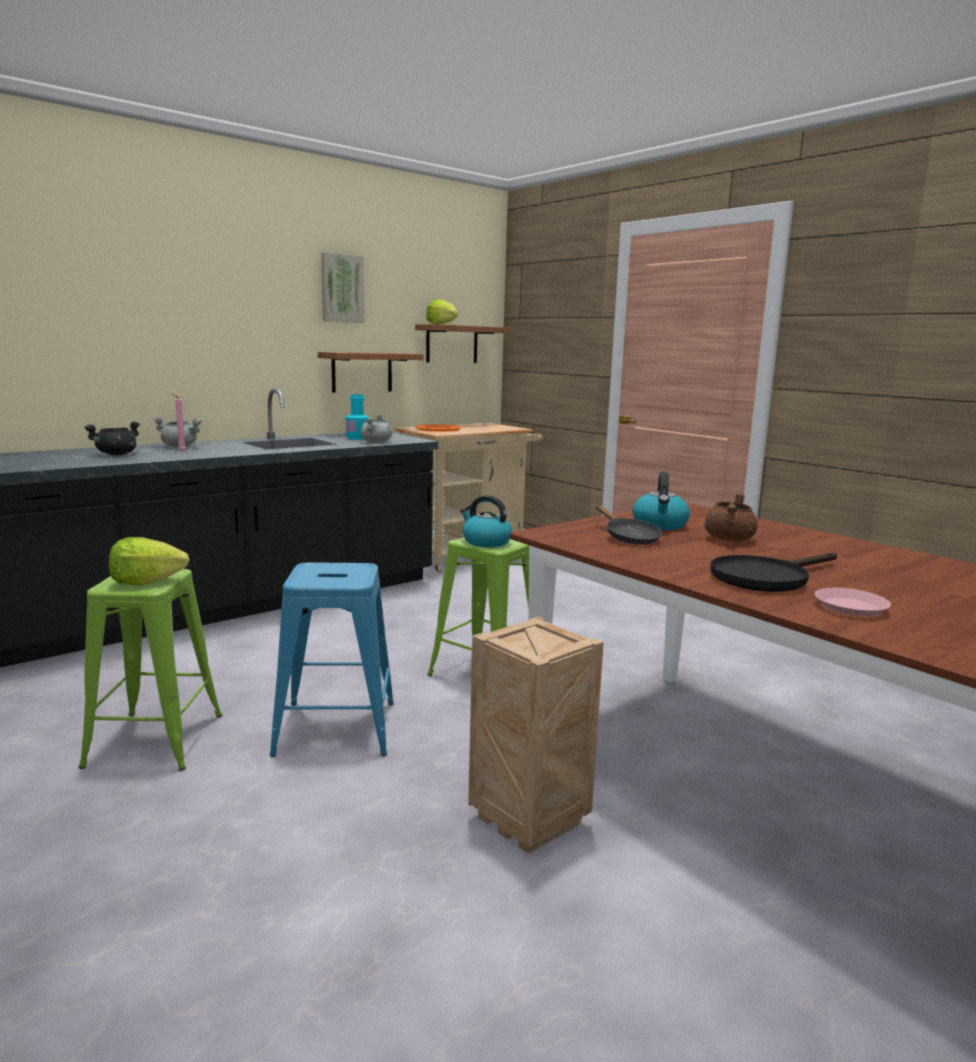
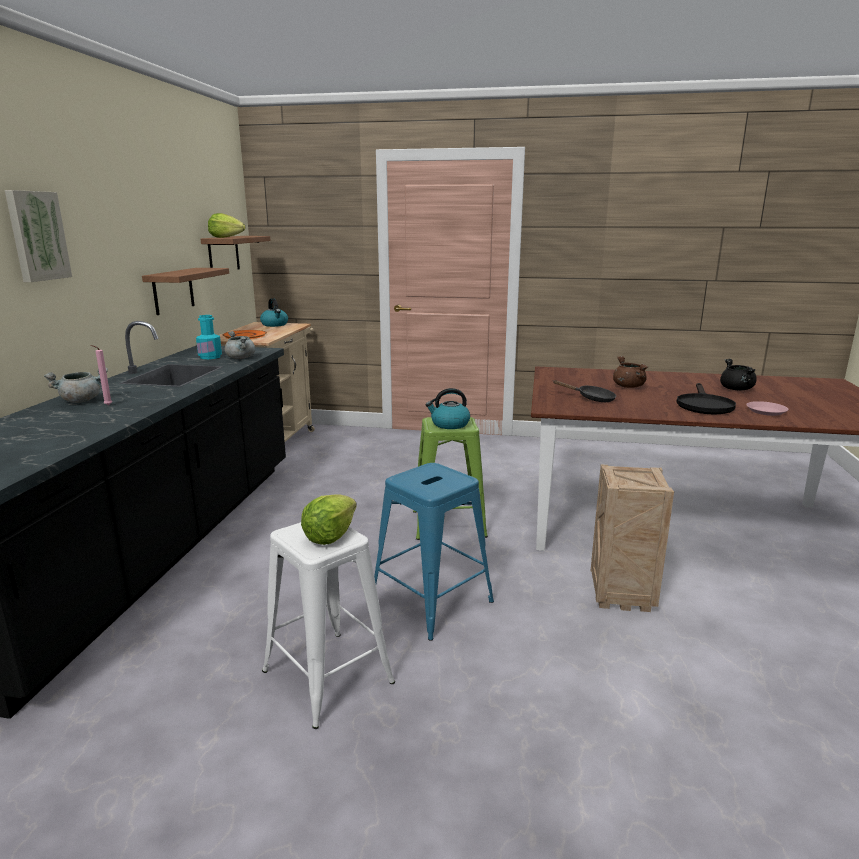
camera: 40 degrees left, 5 degrees up
green stool [78,569,222,771] -> white stool [262,522,395,729]
black cooking pot [84,421,140,455] -> black cooking pot moved to [720,358,757,390]
picture [321,252,364,323] -> picture moved to [5,190,72,282]
kettle [632,472,690,530] -> kettle moved to [260,298,288,327]

